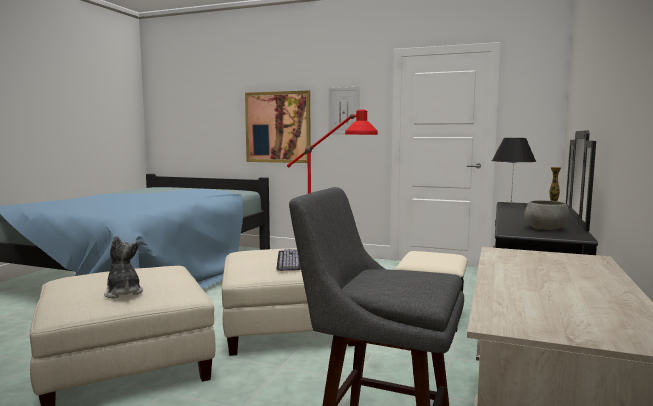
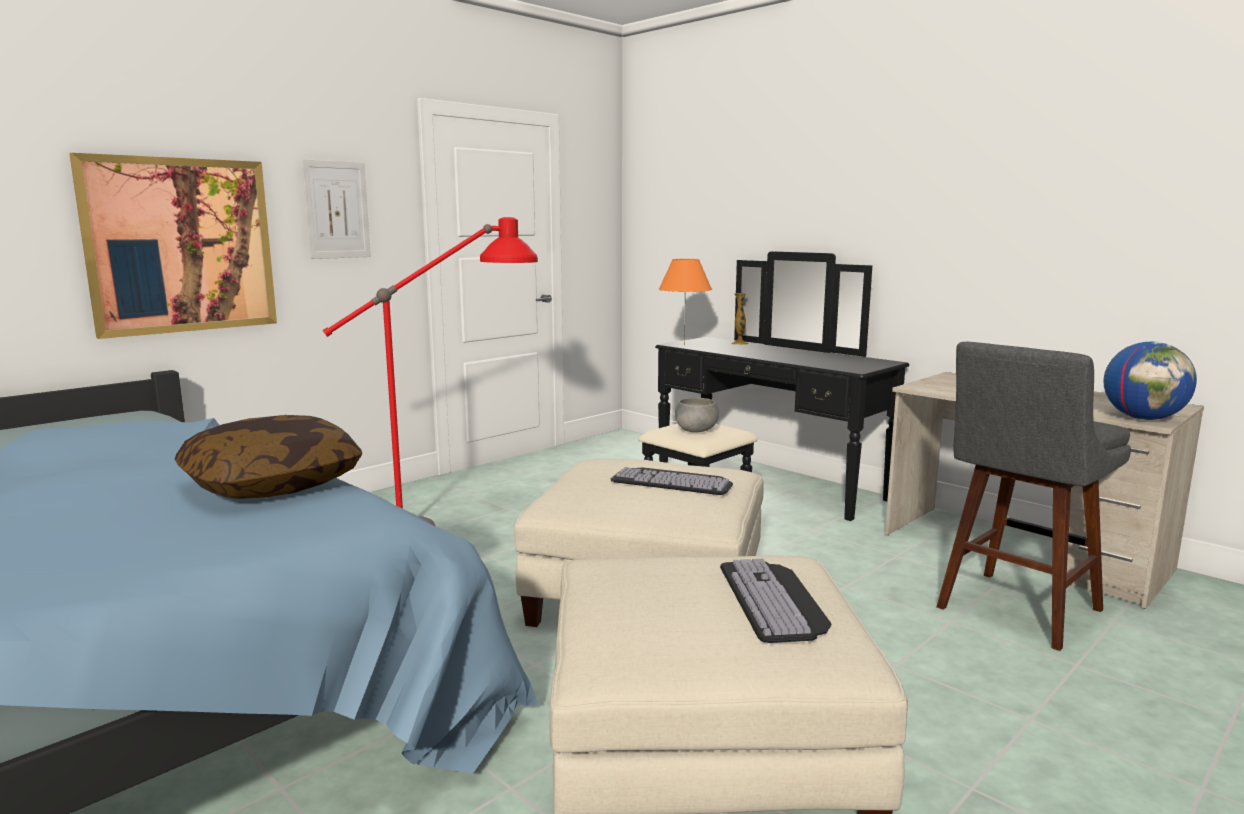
camera: 65 degrees left, 5 degrees up
plush toy [104,236,143,299] -> keyboard [720,559,832,643]
black table lamp [492,138,536,204] -> orange table lamp [659,259,712,345]
grey bowl [524,200,569,230] -> grey bowl moved to [675,398,719,432]
none -> pillow [175,415,362,499]
none -> globe [1103,342,1197,420]

